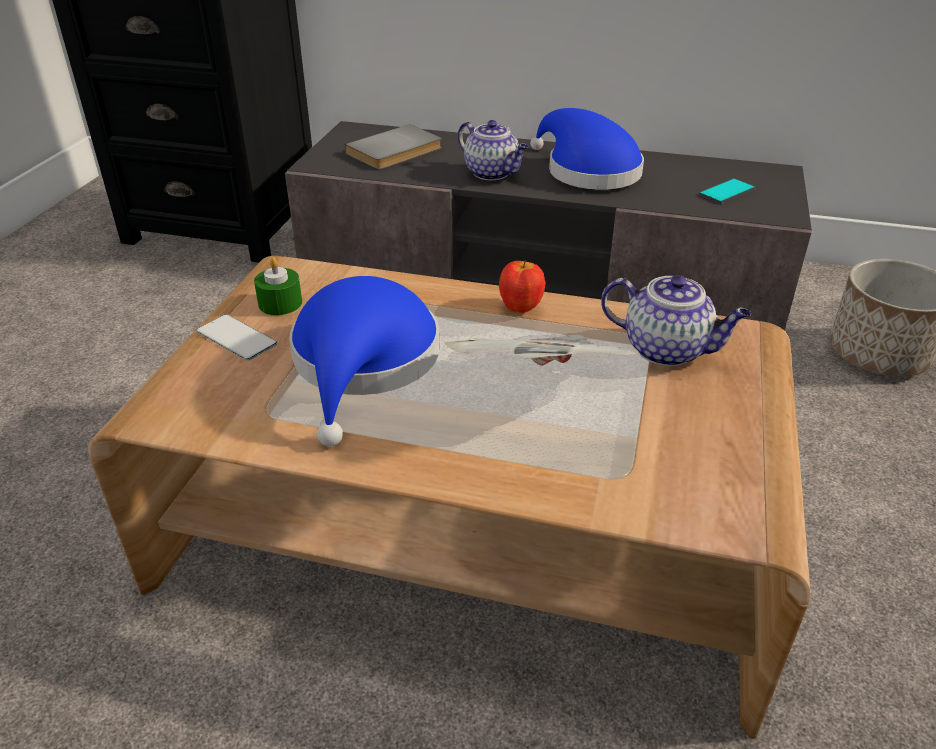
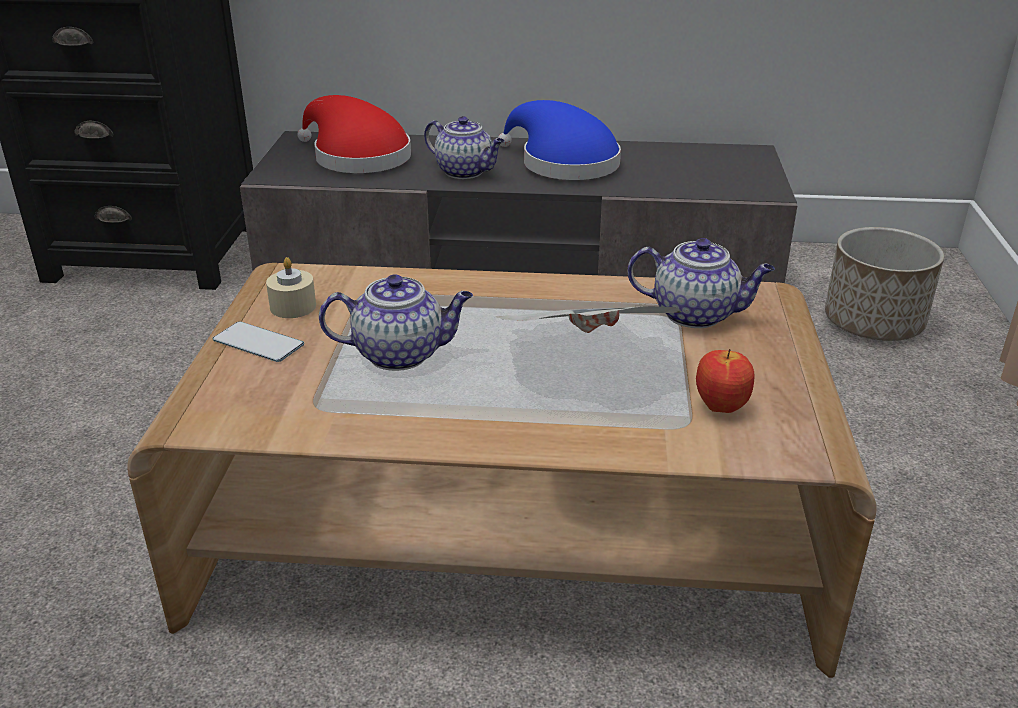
camera: 10 degrees left, 5 degrees down
green candle [254,257,302,315] -> beige candle [266,257,316,318]
blue hat [290,276,439,447] -> teapot [319,274,473,371]
grey book [345,124,442,169] -> red hat [297,95,411,173]
apple [499,260,545,313] -> apple moved to [696,349,754,413]
phone [699,178,756,204] -> none

